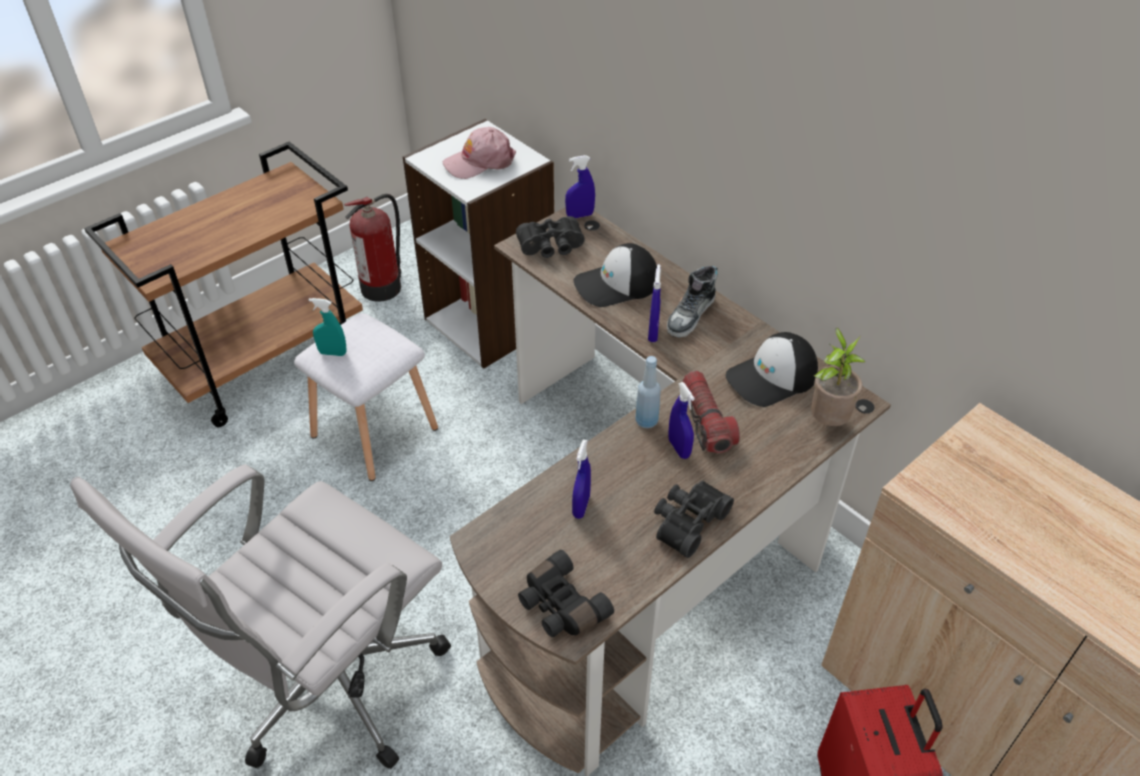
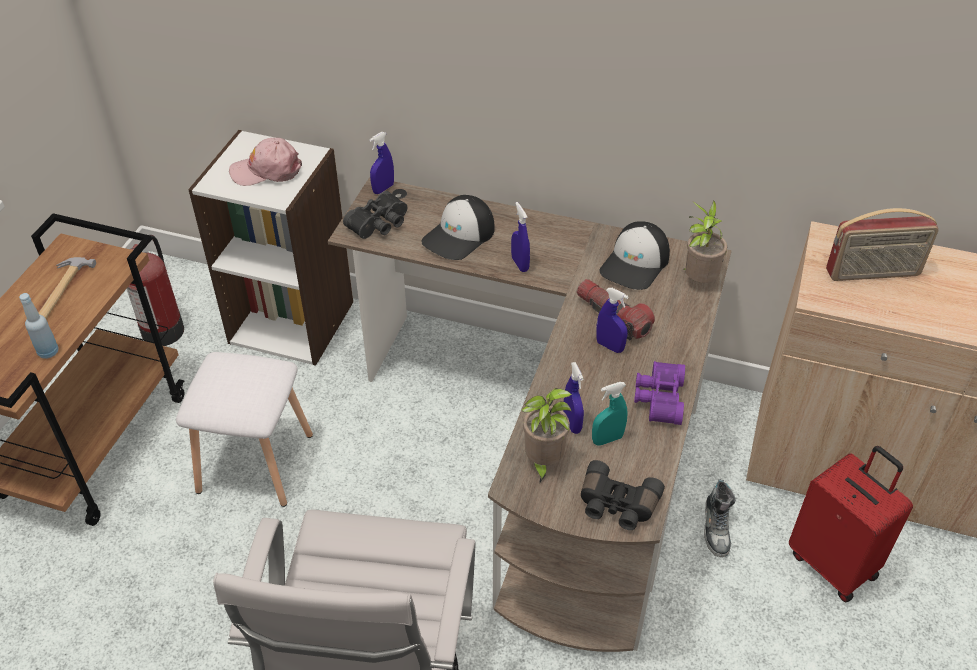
camera: 30 degrees left, 0 degrees up
turquoise spray bottle [309,298,346,356] -> turquoise spray bottle moved to [592,382,628,446]
pink cap [443,127,516,179] -> pink cap turned 45 degrees clockwise [229,138,302,186]
blue bottle [635,356,661,428] -> blue bottle moved to [19,293,59,359]
black binoculars [654,481,734,558] -> purple binoculars [634,361,685,425]
shoe [667,266,718,337] -> shoe moved to [704,480,736,557]
none -> hammer [39,257,96,319]
none -> potted plant [521,388,572,484]
none -> radio [826,208,939,281]

